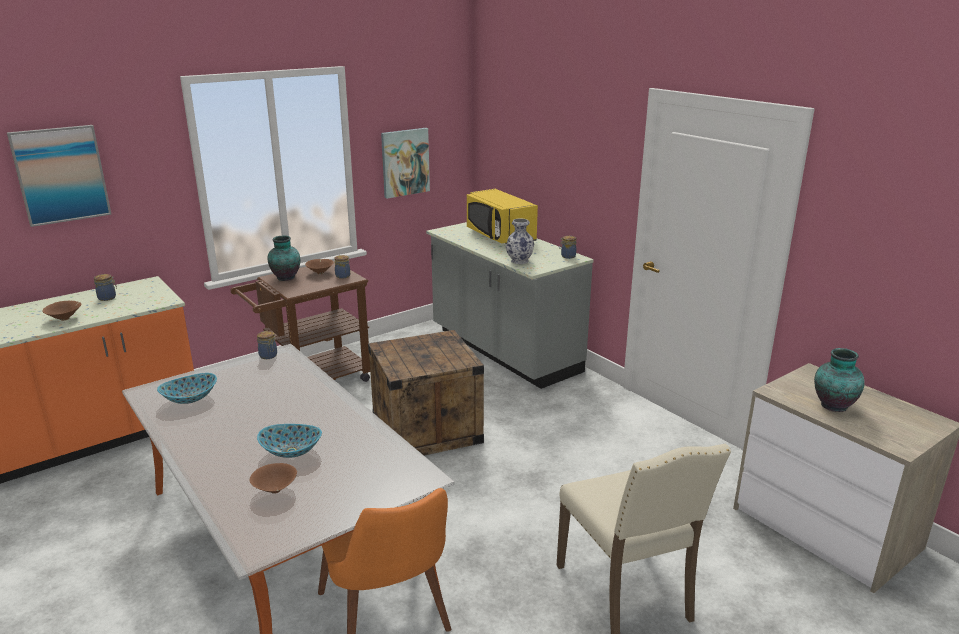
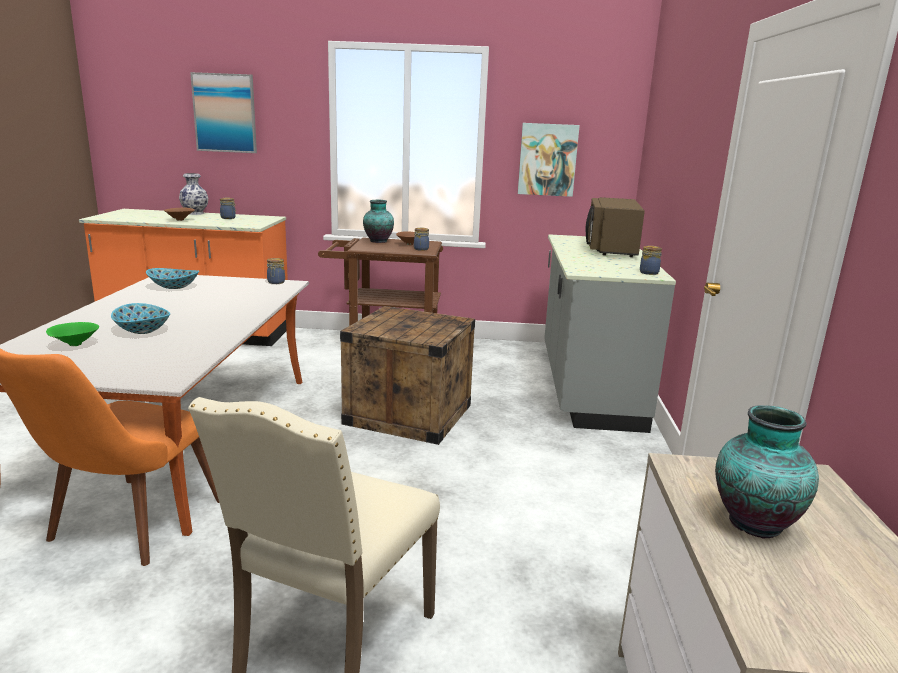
camera: 40 degrees right, 5 degrees down
brown bowl [249,463,297,494] -> green bowl [46,322,99,346]
yellow microwave [467,189,538,244] -> brown microwave [586,197,645,257]
vase [506,218,534,264] -> vase moved to [179,173,208,215]

